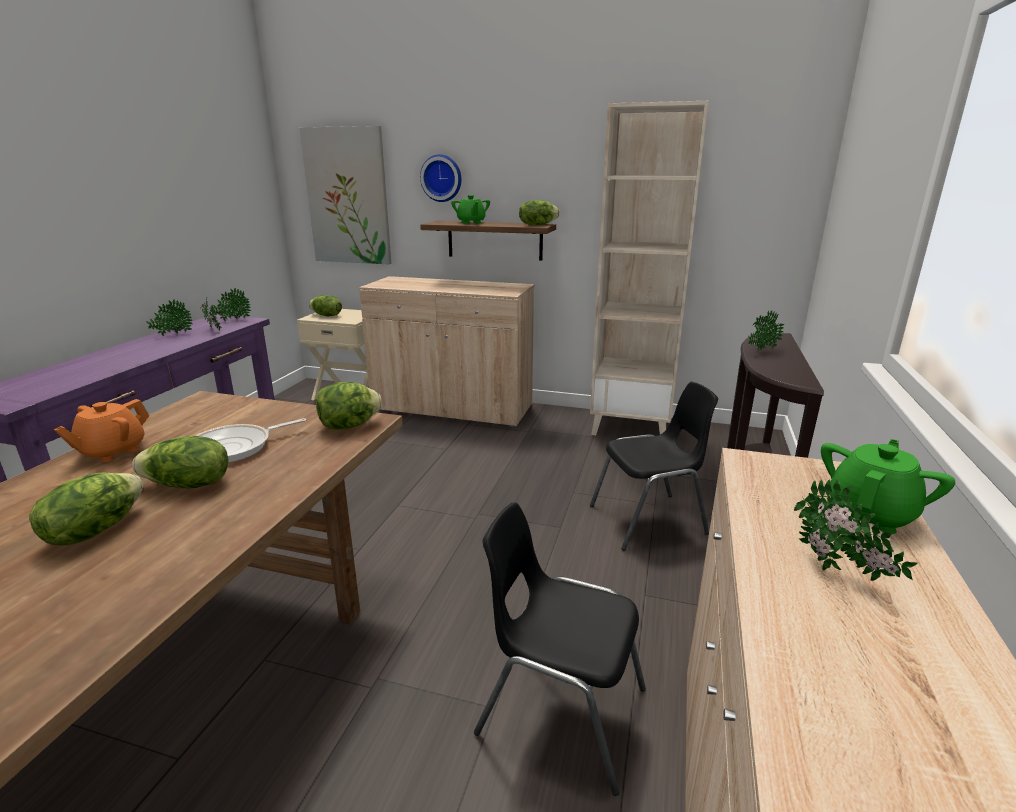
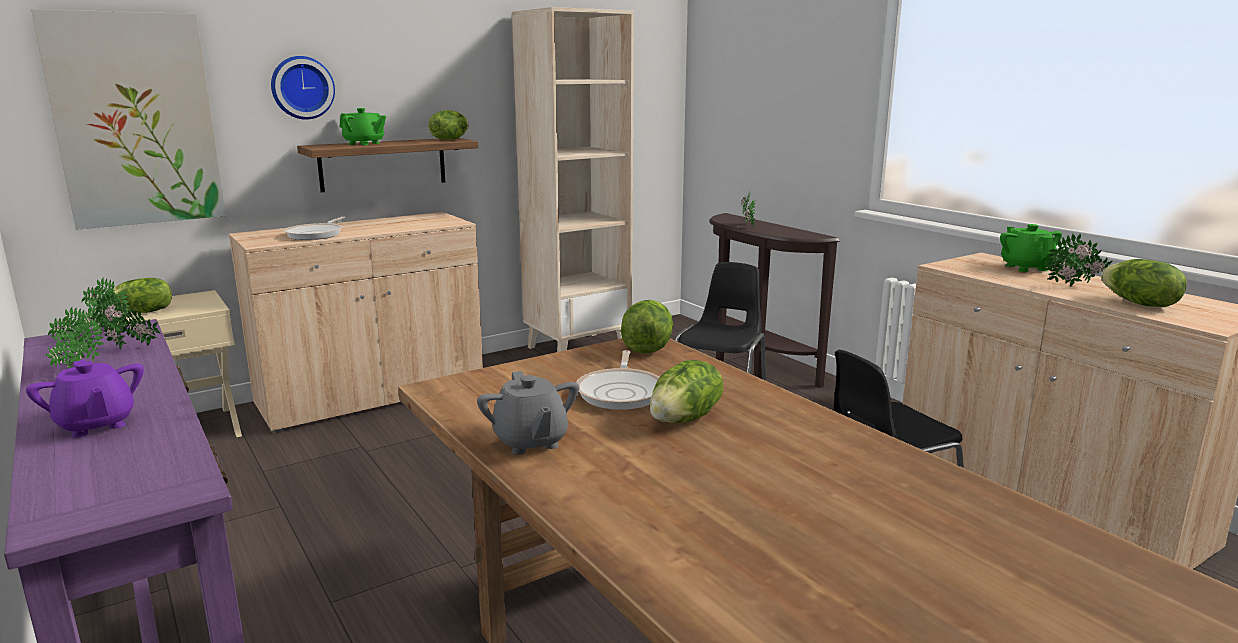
camera: 50 degrees left, 5 degrees down
lettuce [29,472,143,545] -> lettuce moved to [1101,259,1187,307]
orange teapot [54,399,150,462] -> grey teapot [477,371,579,455]
none -> purple teapot [26,360,144,438]
none -> frying pan [284,217,345,240]

